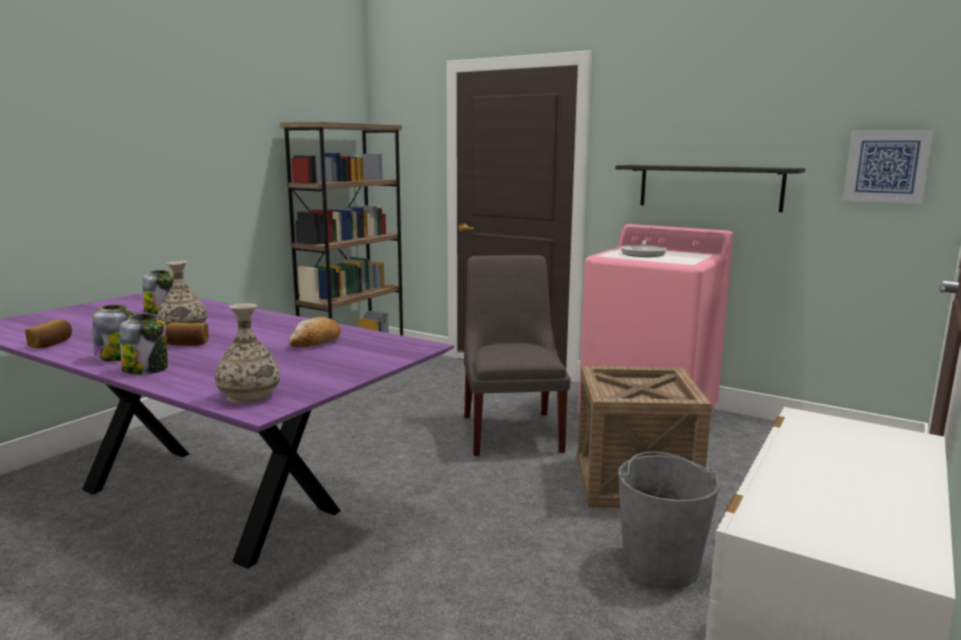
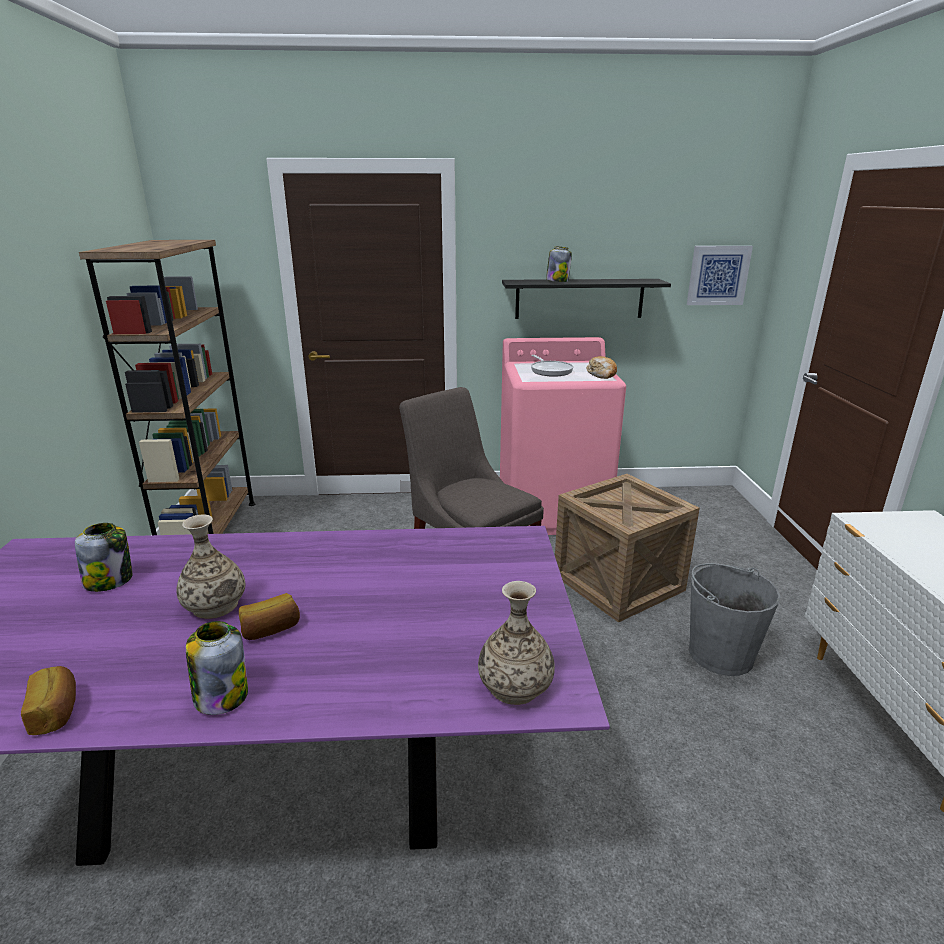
camera: 35 degrees left, 10 degrees up
jar [120,314,168,375] -> jar moved to [546,246,572,282]
bread [289,317,341,347] -> bread moved to [586,356,617,379]

